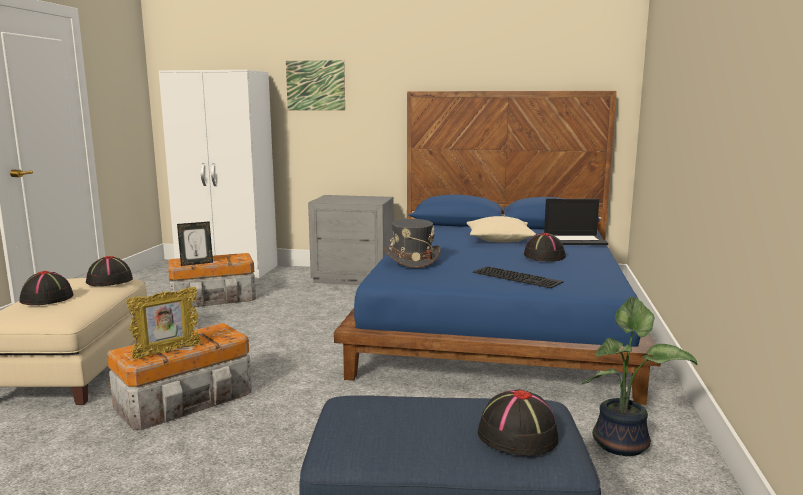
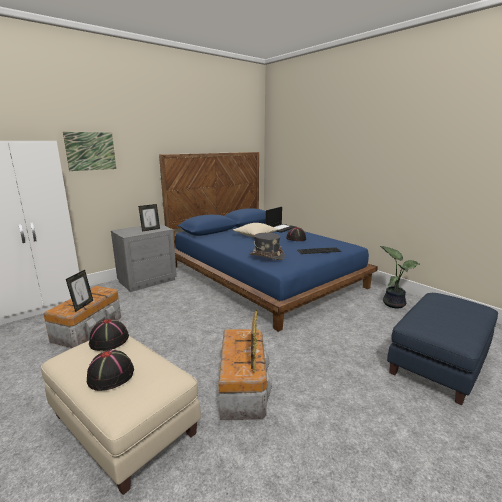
camera: 50 degrees left, 5 degrees up
black hat [478,389,559,456] -> none
none -> picture frame [138,204,160,232]

